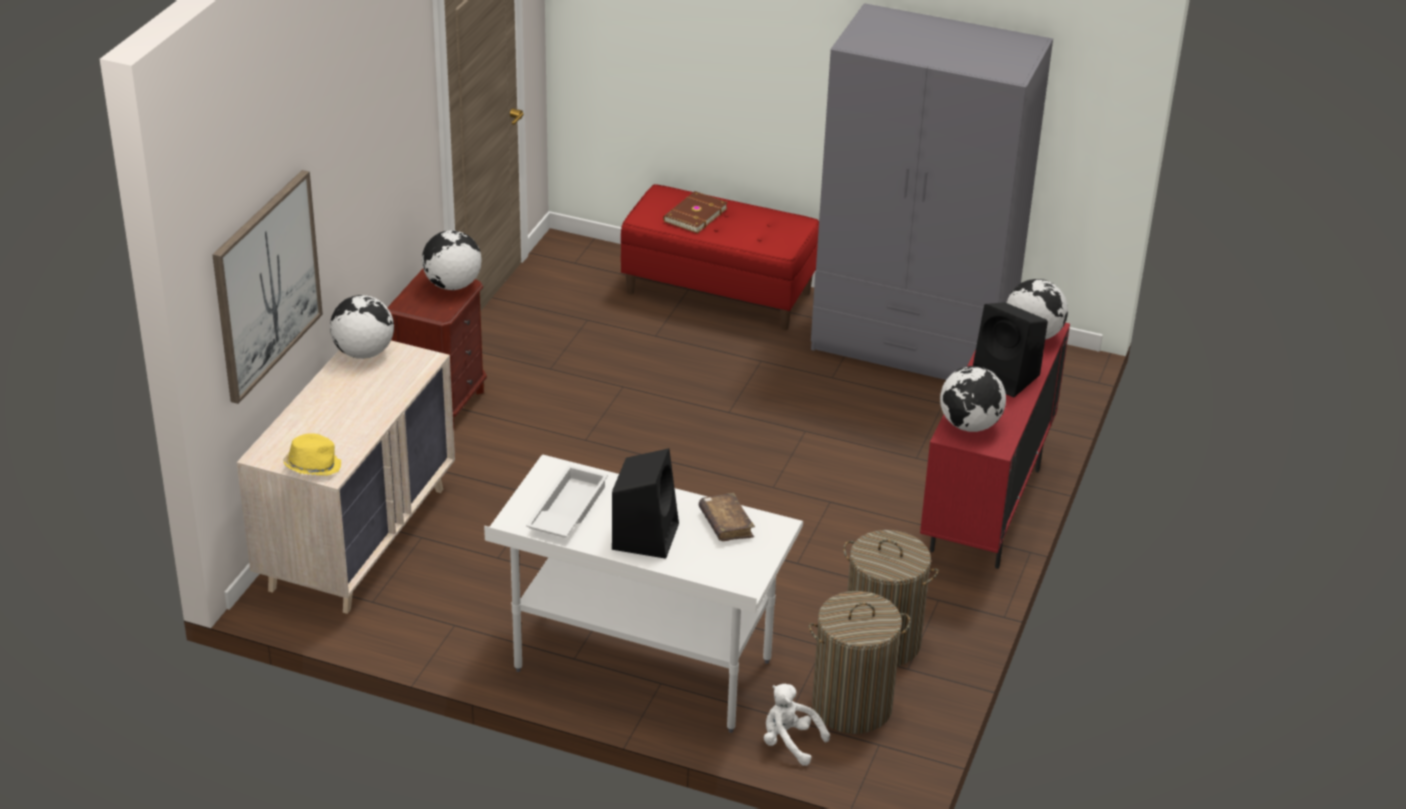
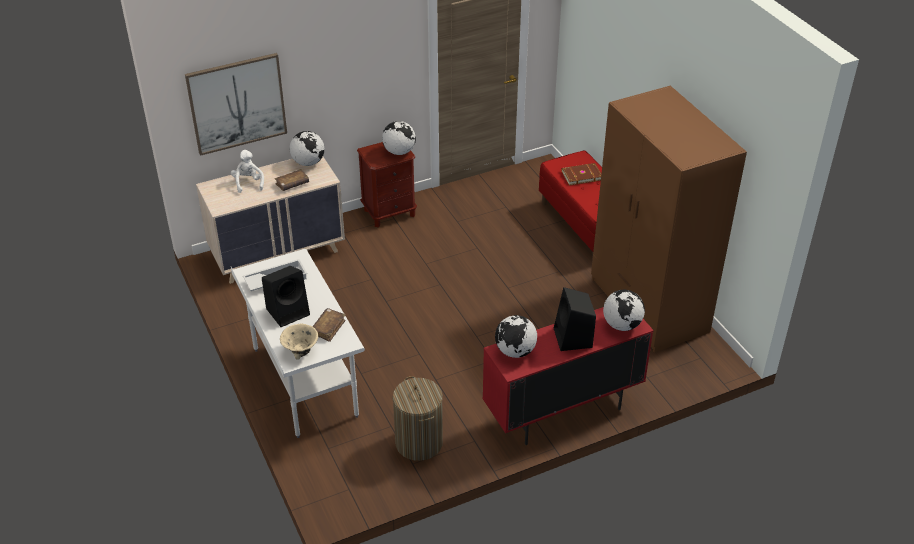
camera: 45 degrees right, 5 degrees up
yellow hat [283,433,341,476] -> none
white plush toy [764,684,830,766] -> white plush toy moved to [231,150,264,193]
laundry basket [809,591,911,734] -> none
grey wardrobe [811,3,1053,380] -> brown wardrobe [591,86,747,353]
none -> brown book [274,169,309,191]
none -> beige bowl [280,324,318,360]

